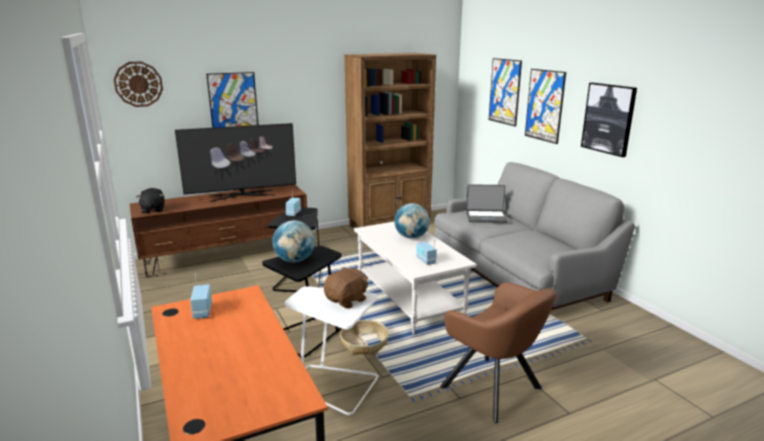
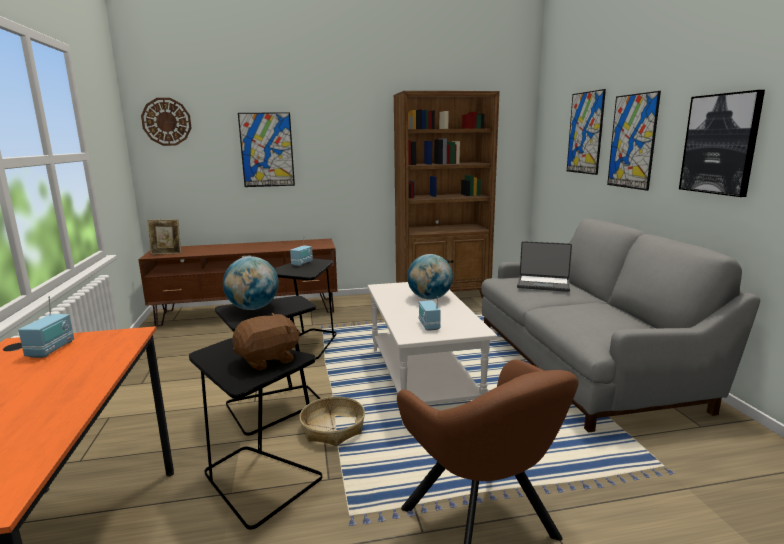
camera: 15 degrees right, 5 degrees down
black plush toy [137,188,164,214] -> picture frame [147,219,181,255]
television [175,123,296,202] -> none
white side table [285,286,378,415] -> black side table [189,338,322,530]

